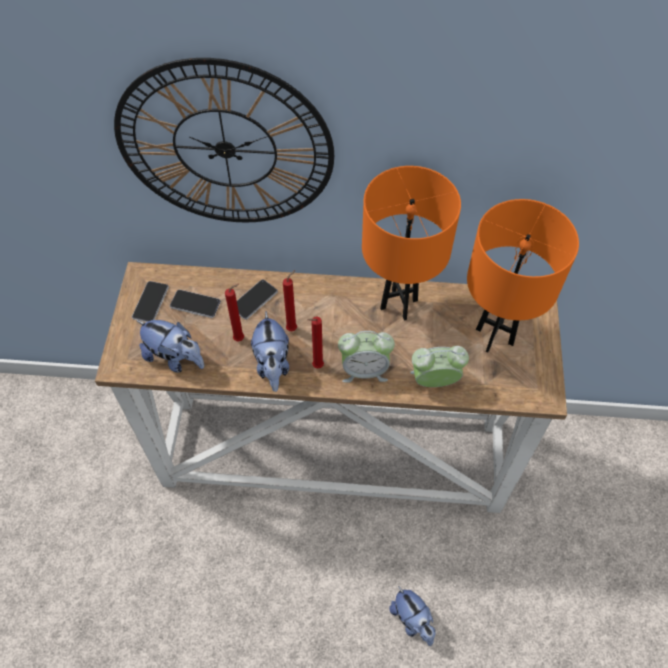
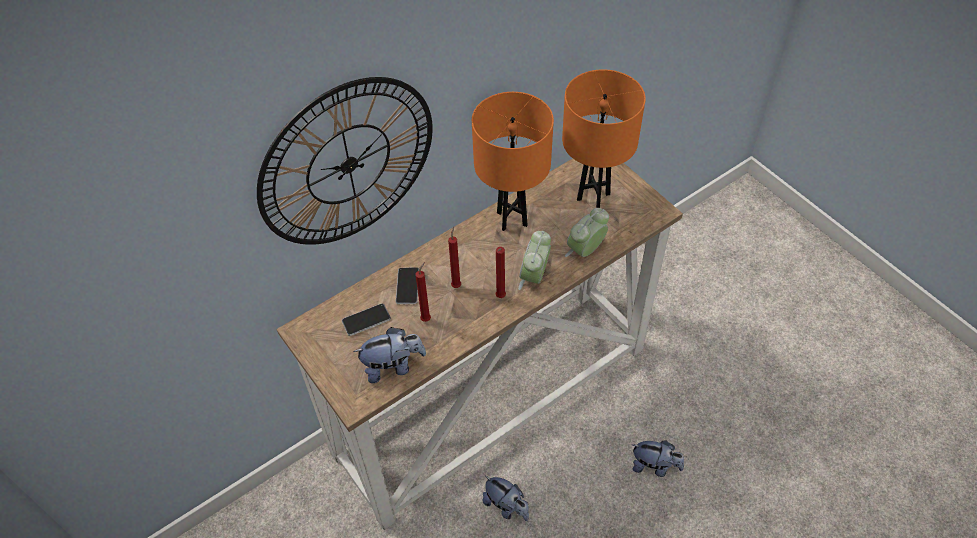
camera: 40 degrees left, 5 degrees down
phone [132,281,169,322] -> none
plush toy [251,312,289,392] -> plush toy moved to [483,476,529,521]
alarm clock [338,331,395,383] -> alarm clock turned 150 degrees clockwise [518,231,551,290]

